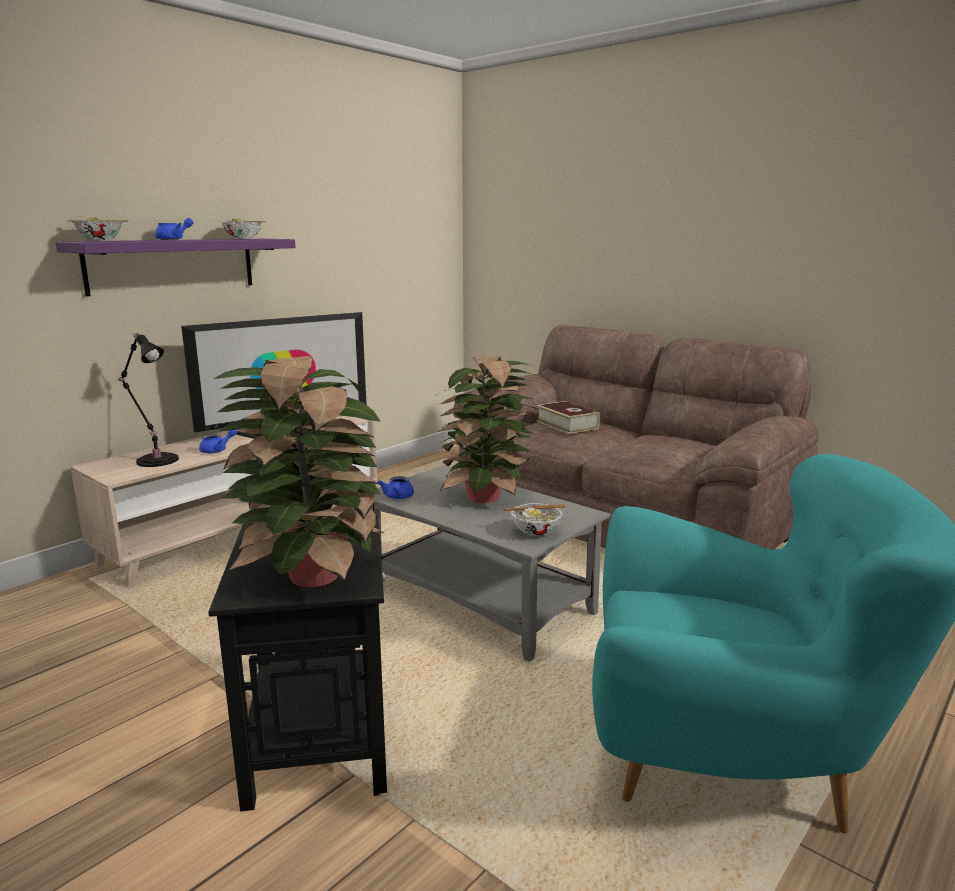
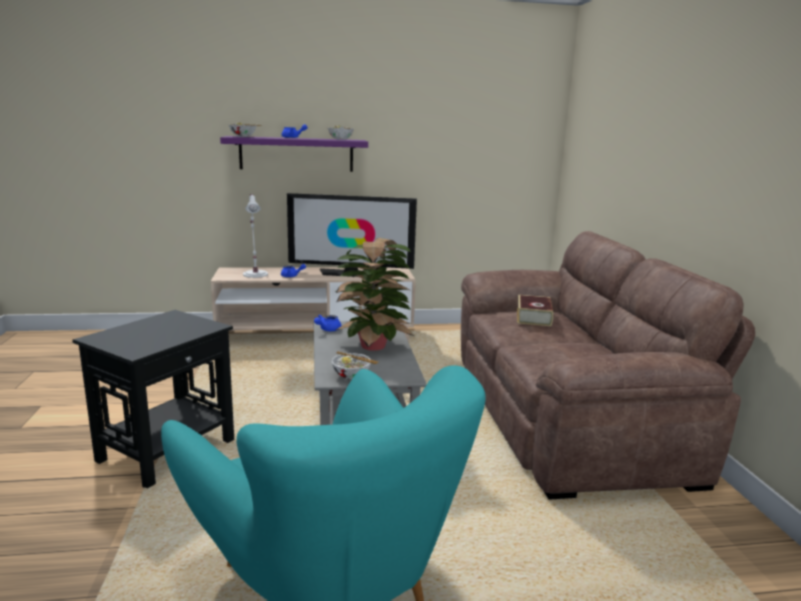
camera: 40 degrees right, 0 degrees up
black table lamp [117,333,179,467] -> white table lamp [243,194,268,278]
potted plant [214,356,385,587] -> none

